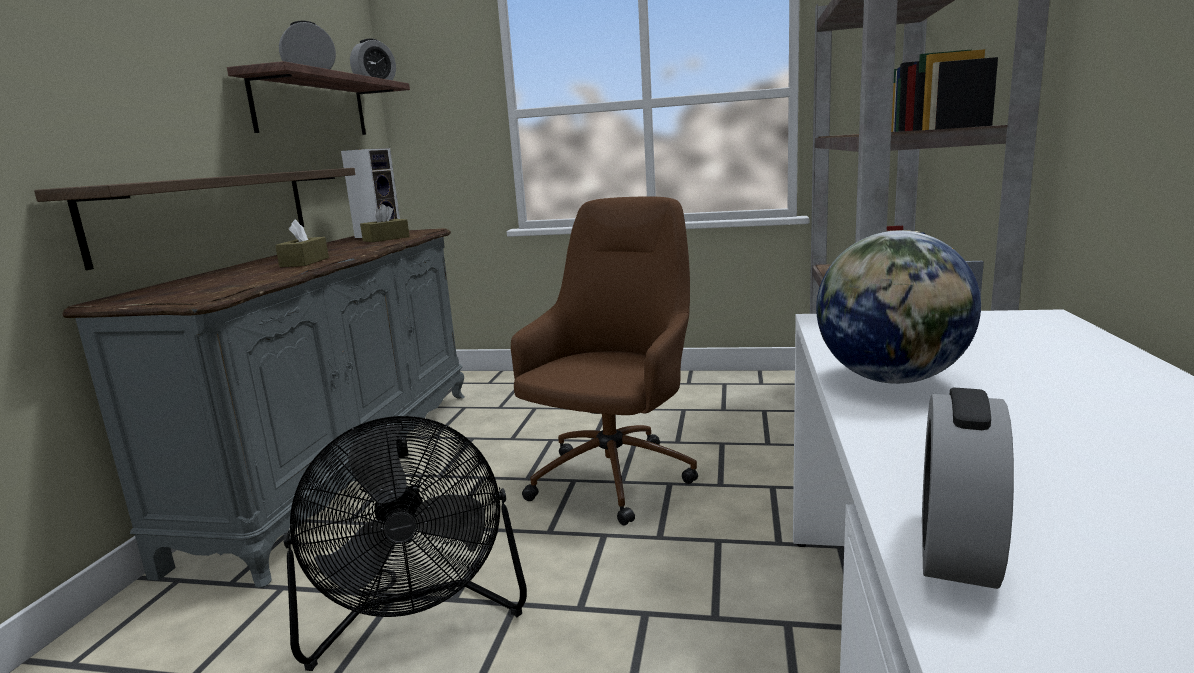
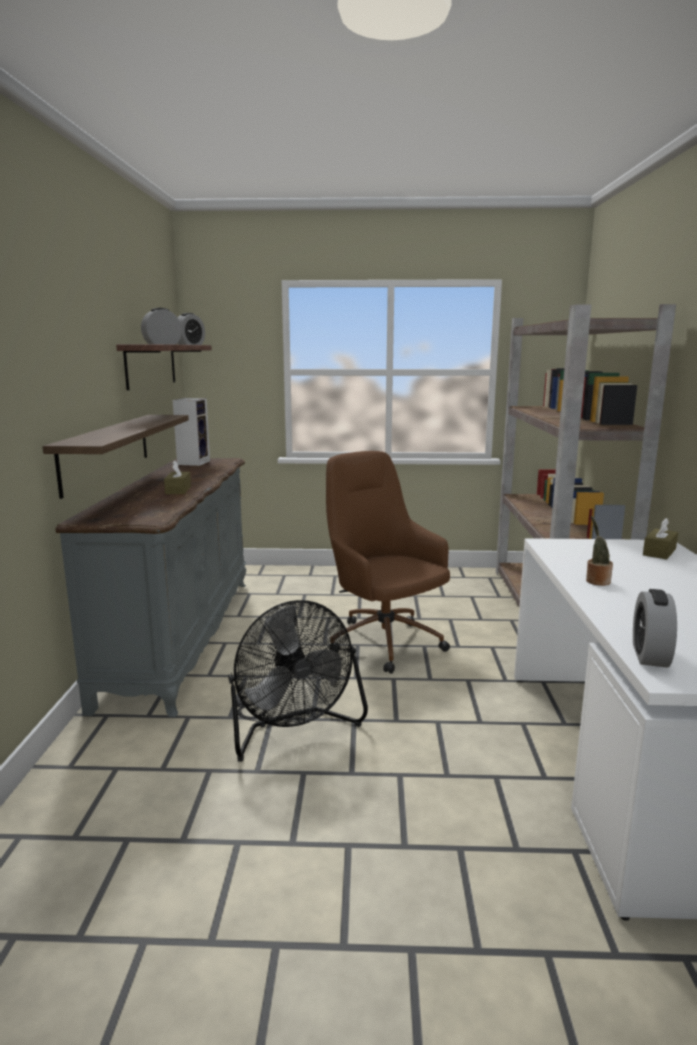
camera: 10 degrees left, 0 degrees up
brown tissue box [360,204,410,242] -> brown tissue box moved to [643,518,678,560]
brown office chair [511,196,698,526] -> brown office chair turned 60 degrees counterclockwise [326,451,450,674]
globe [816,231,981,384] -> potted plant [586,516,613,586]

